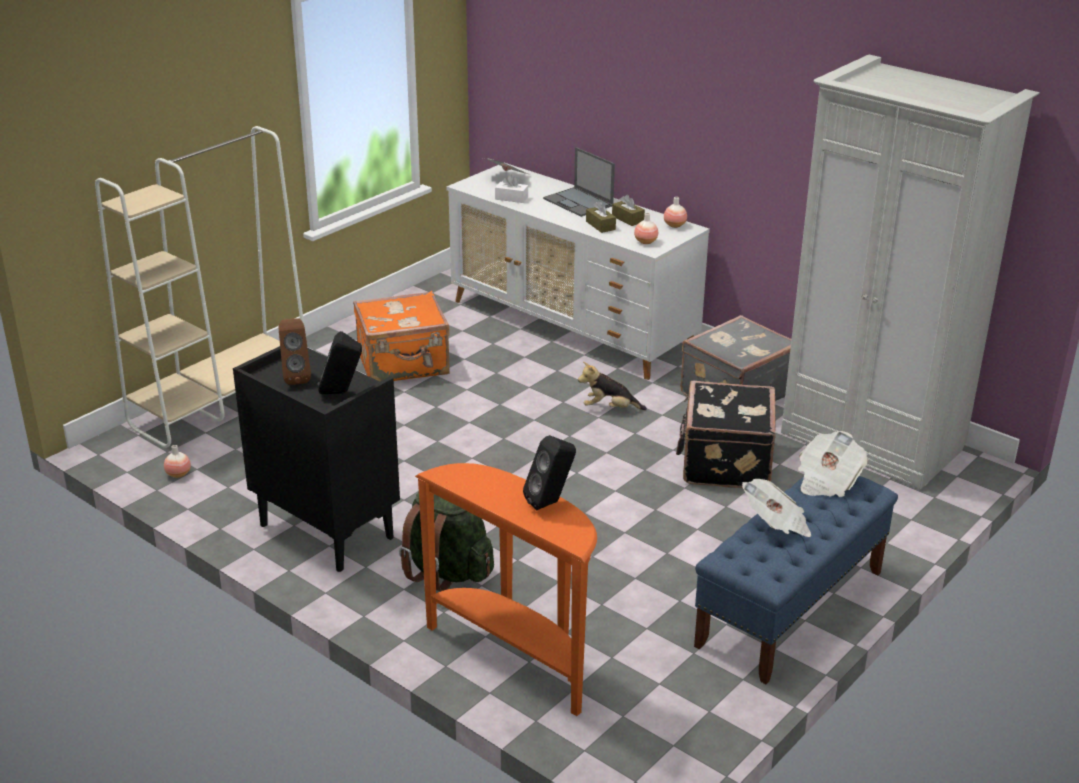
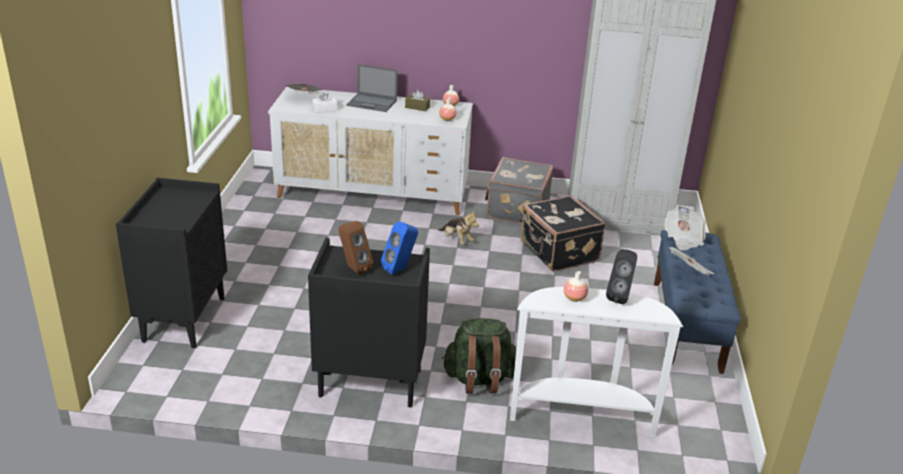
camera: 35 degrees left, 0 degrees up
beige clothes rack [95,126,306,448] -> black cabinet [116,178,227,348]
vase [164,445,191,478] -> vase moved to [564,271,588,302]
black speaker [318,331,362,394] -> blue speaker [381,221,418,274]
orange suitcase [353,291,450,381] -> none
orange console table [415,463,597,716] -> white console table [510,287,683,437]
plush toy [578,362,647,410] -> plush toy turned 105 degrees counterclockwise [439,211,479,244]
brown tissue box [586,201,616,233] -> none

